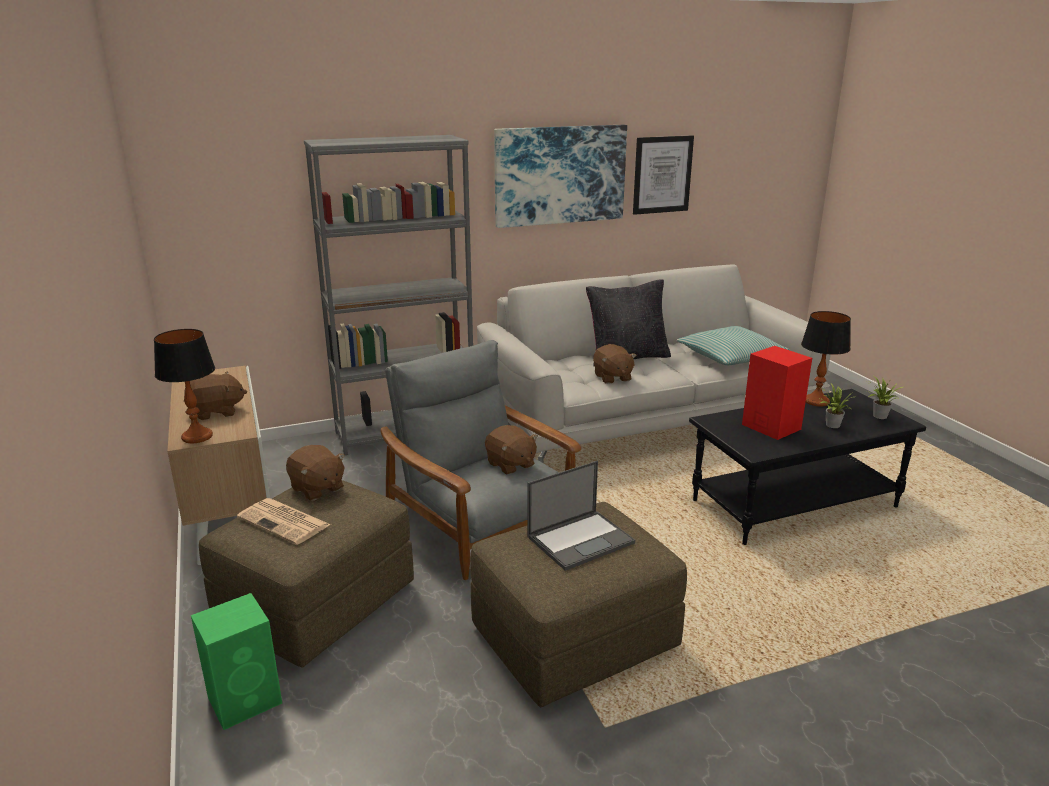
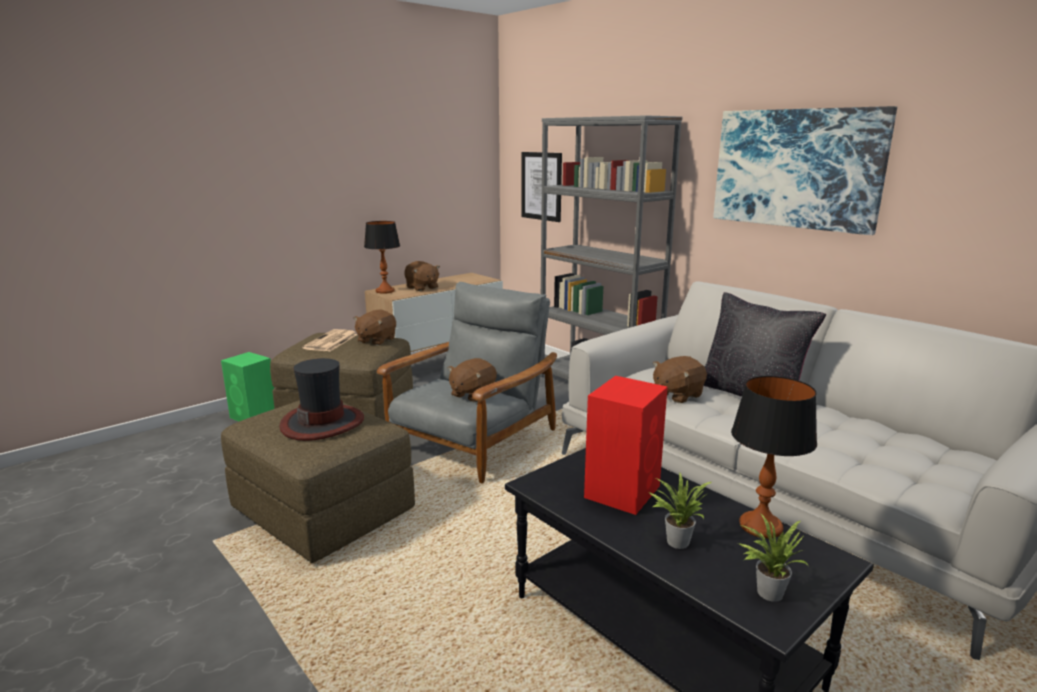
camera: 70 degrees right, 5 degrees down
laptop [527,461,635,571] -> hat [279,358,364,441]
picture [633,135,694,215] -> picture moved to [521,152,562,222]
pillow [677,326,790,365] -> none

